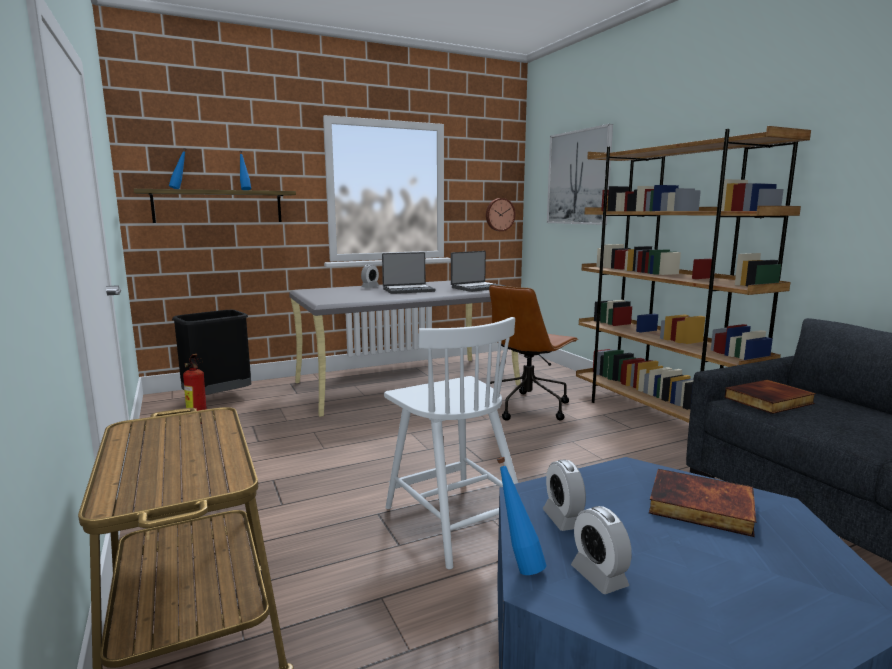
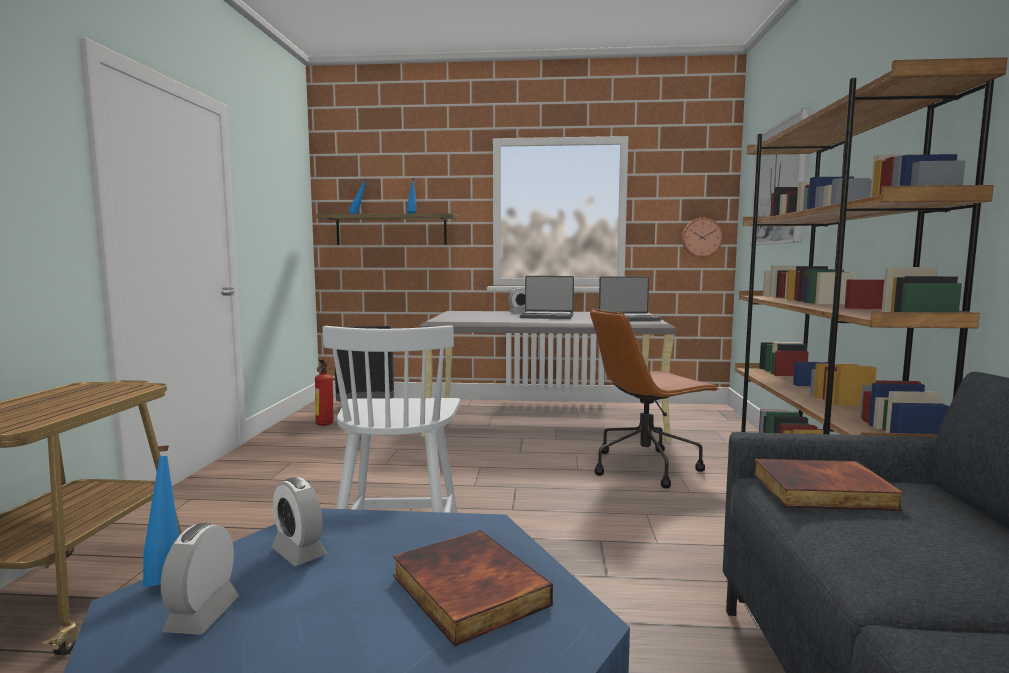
camera: 30 degrees right, 5 degrees down
alarm clock [543,460,586,531] -> alarm clock turned 60 degrees counterclockwise [272,477,327,566]

